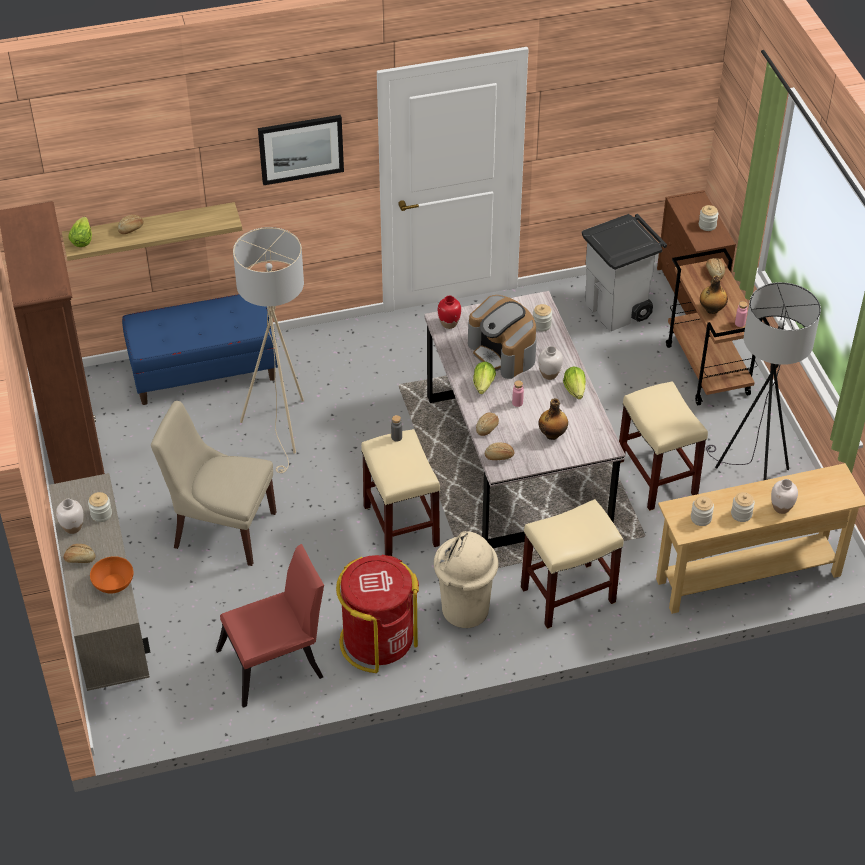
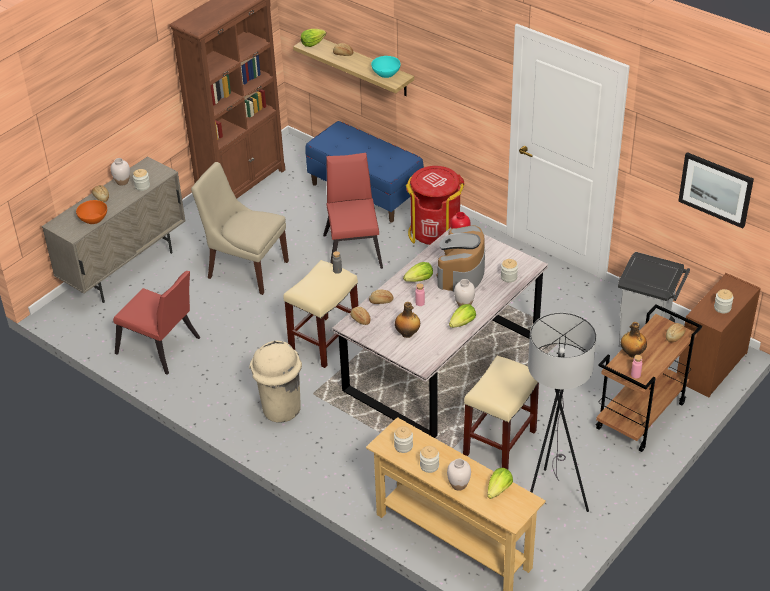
camera: 55 degrees right, 5 degrees down
beige chair [151,401,277,566] -> beige chair turned 45 degrees counterclockwise [191,162,289,295]
beige floor lamp [233,227,304,473] -> red chair [323,153,383,269]
picture [258,115,344,185] -> picture moved to [678,152,754,228]
red trash can [336,555,419,673] -> red trash can moved to [406,166,465,245]
beige stool [521,499,624,629] -> none
none -> turquoise bowl [371,56,401,78]
none -> lettuce [487,468,513,499]

